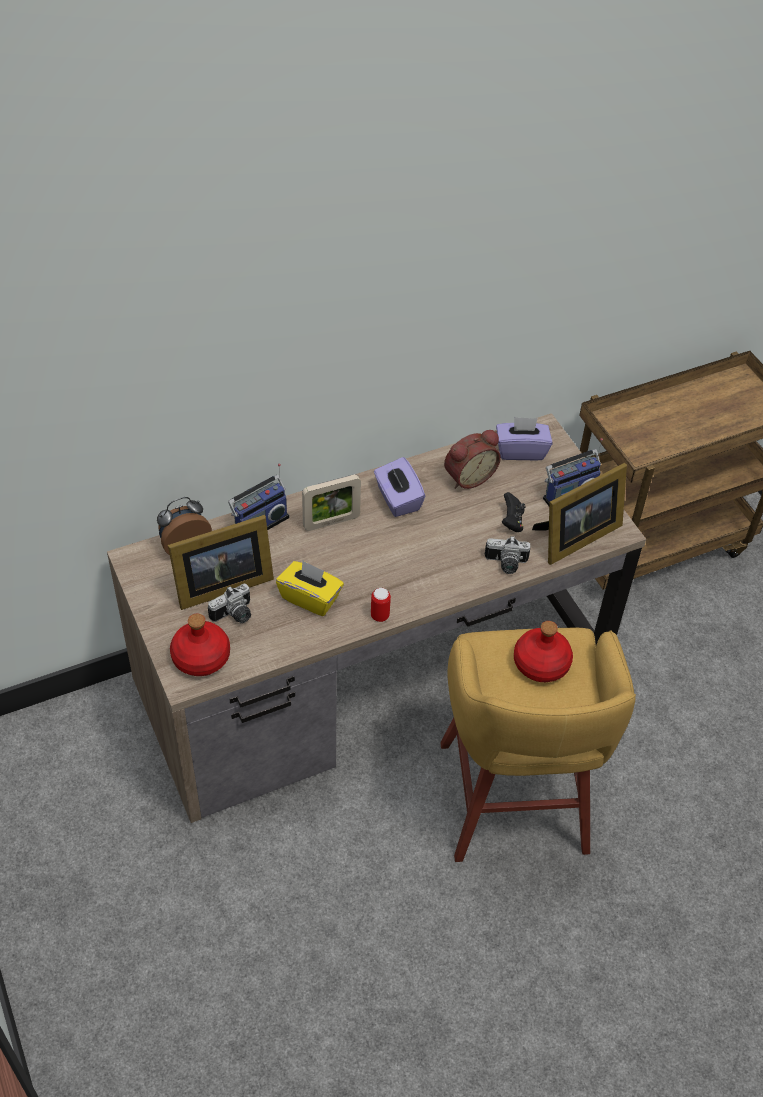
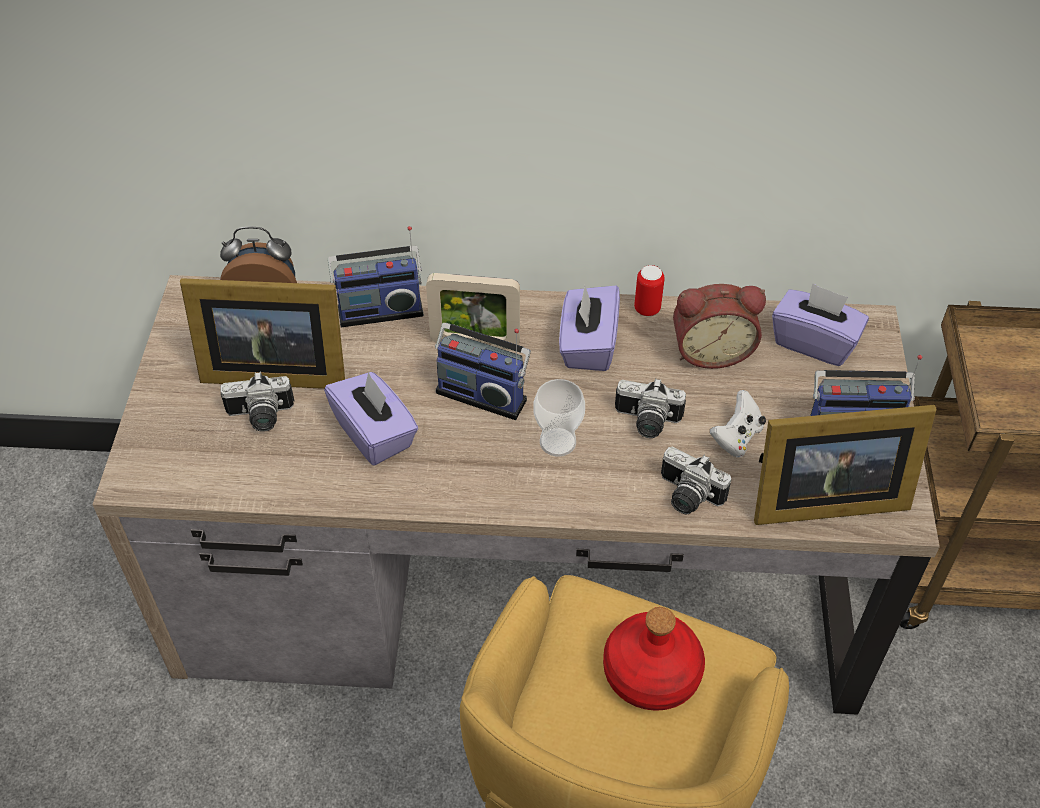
camera: 30 degrees right, 0 degrees up
red bottle [170,613,230,676] -> none
yellow tissue box [276,560,344,616] -> purple tissue box [324,371,419,466]
can [371,588,391,622] -> can moved to [634,265,665,316]
black game controller [502,492,526,532] -> white game controller [710,390,766,458]
none -> radio [435,323,531,420]
none -> cup [533,379,585,457]
none -> camera [615,378,686,438]

